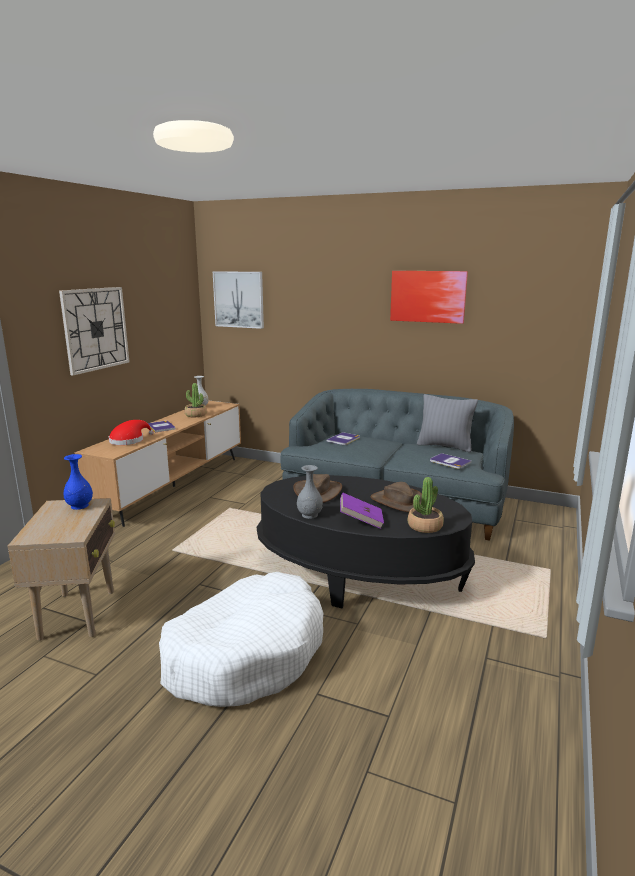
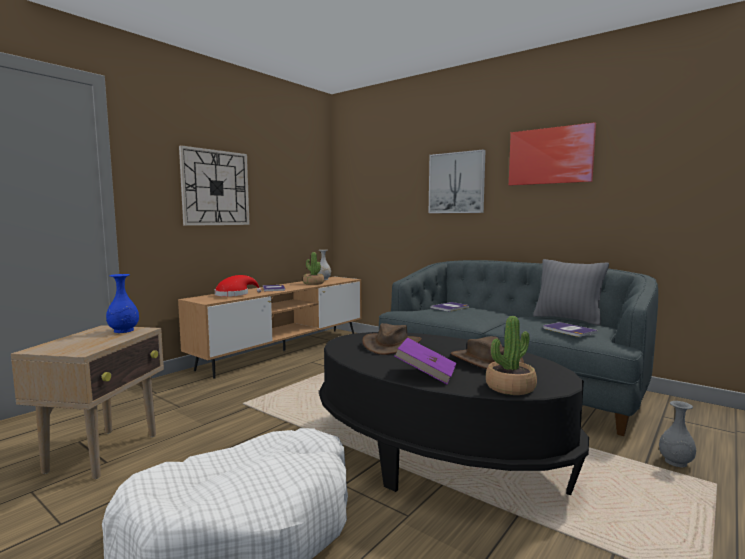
camera: 15 degrees right, 10 degrees down
picture [213,271,264,329] -> picture moved to [429,149,486,213]
grey vase [297,465,323,519] -> grey vase moved to [659,401,696,467]

